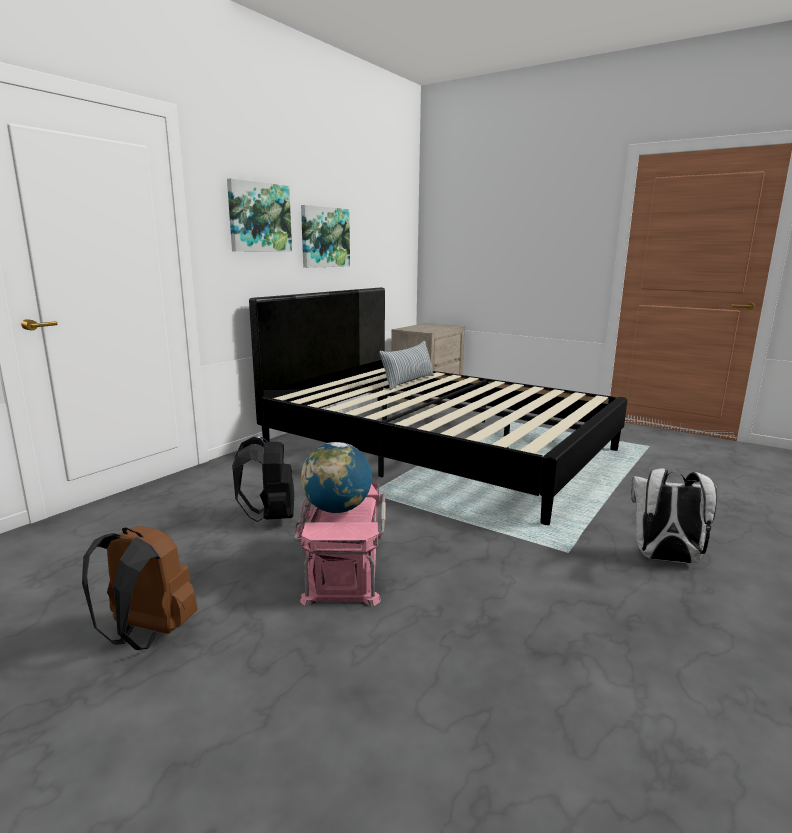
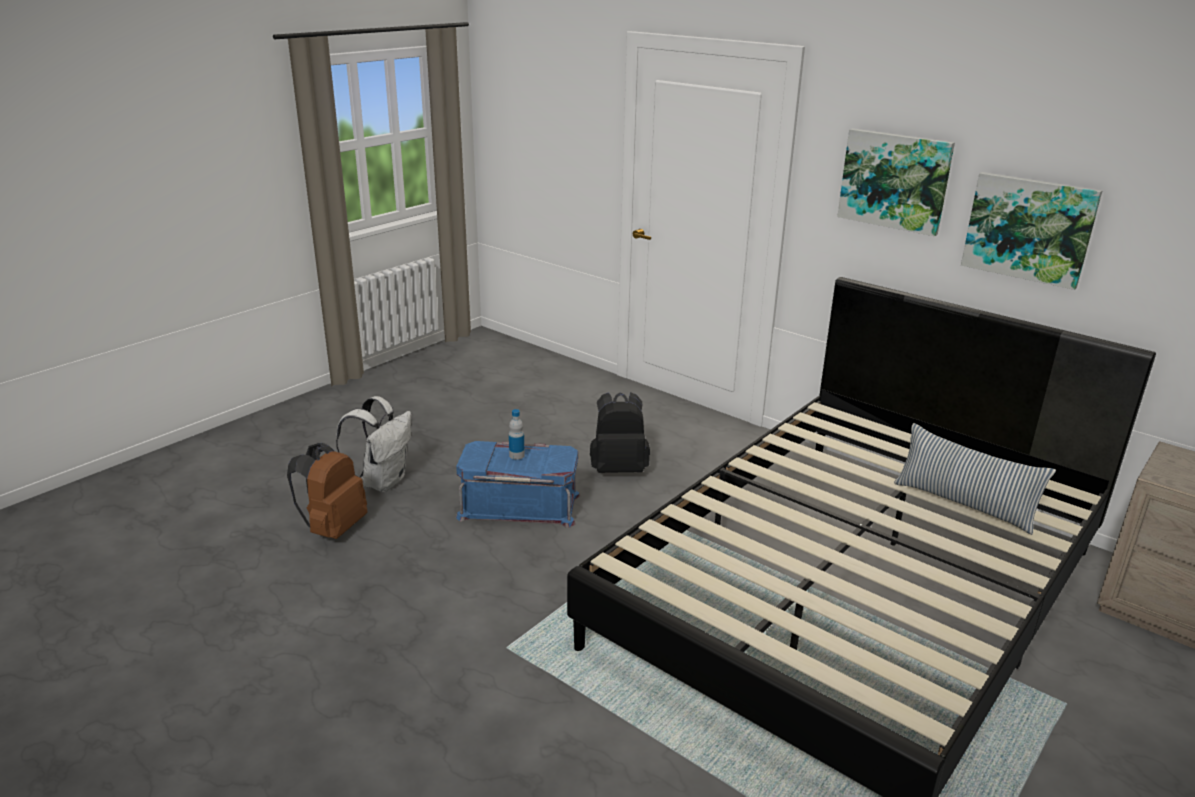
camera: 95 degrees right, 10 degrees up
brown backpack [82,526,198,650] -> brown backpack moved to [287,443,367,539]
pink storage box [294,482,386,606] -> blue storage box [456,441,581,528]
globe [301,442,372,513] -> bottle [509,409,525,460]
white backpack [631,468,717,563] -> white backpack moved to [336,396,411,492]

